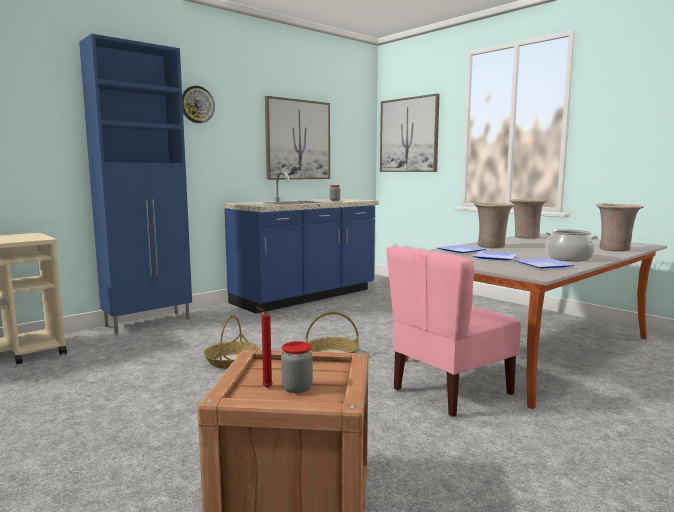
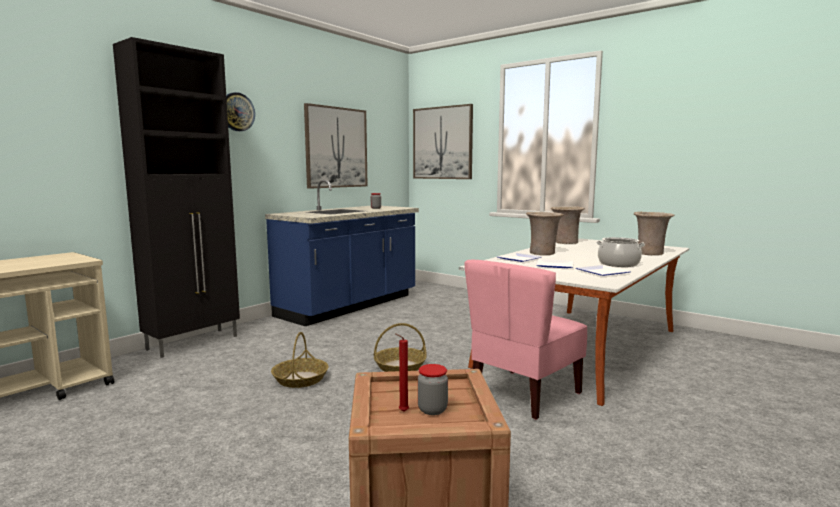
camera: 10 degrees left, 0 degrees up
blue cabinet [79,34,192,334] -> black cabinet [113,37,240,358]

